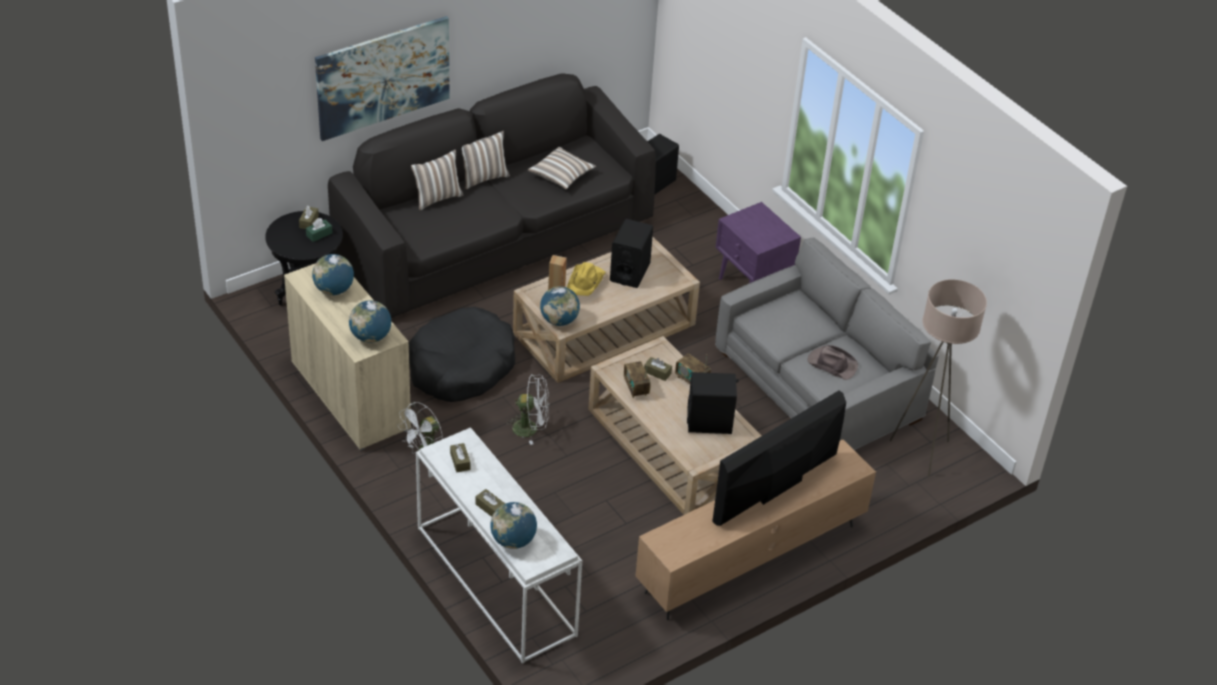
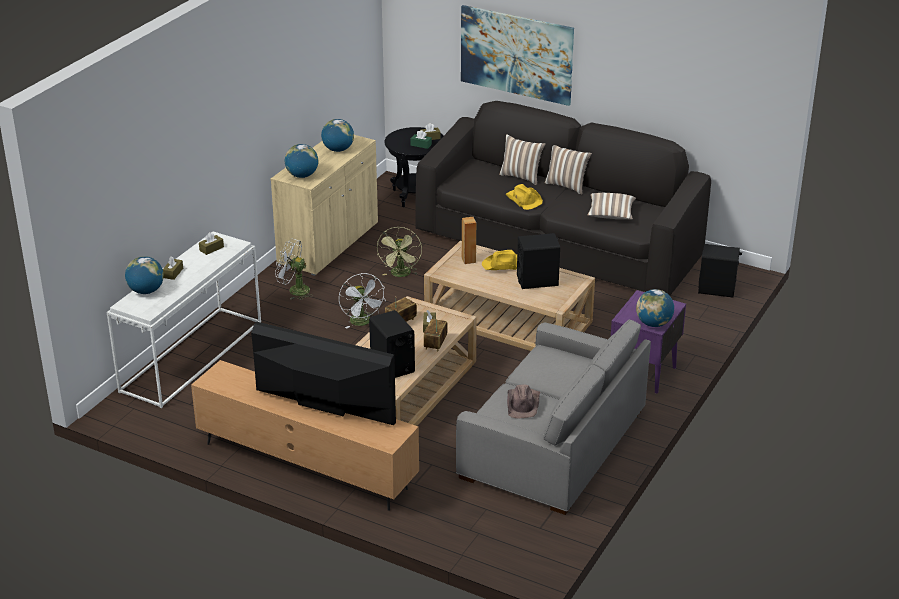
camera: 65 degrees right, 10 degrees down
black dog bed [409,307,515,402] -> green fan [377,227,422,277]
globe [540,286,580,326] -> globe moved to [636,289,674,327]
beige floor lamp [890,279,987,477] -> none
none -> yellow hat [506,184,543,210]

